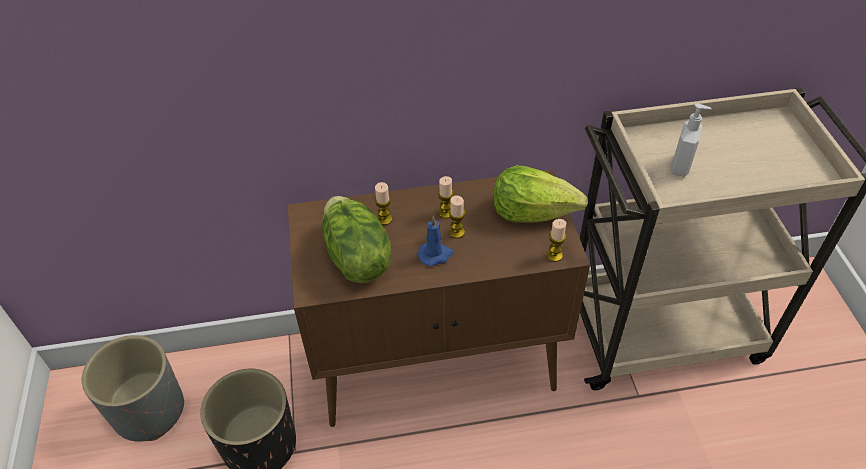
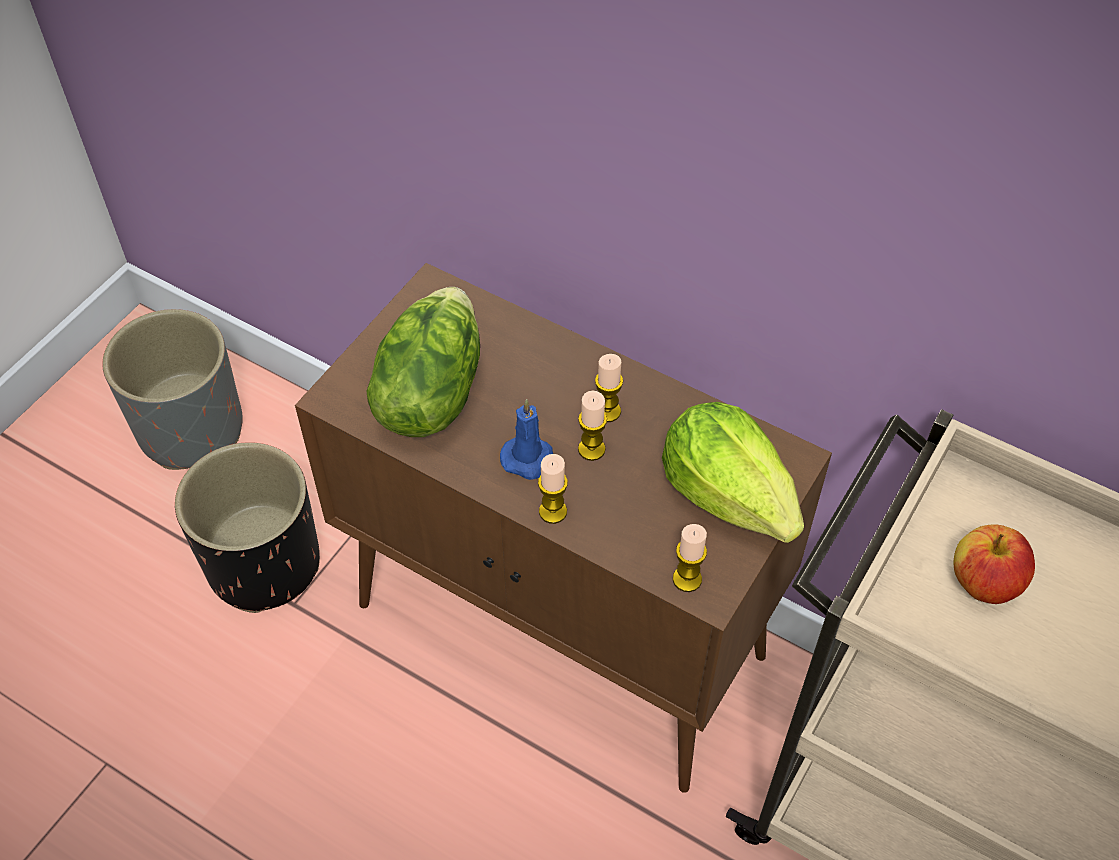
camera: 40 degrees right, 5 degrees up
candle [375,182,392,225] -> candle moved to [538,454,568,524]
soap dispenser [671,103,712,177] -> apple [954,524,1035,604]

